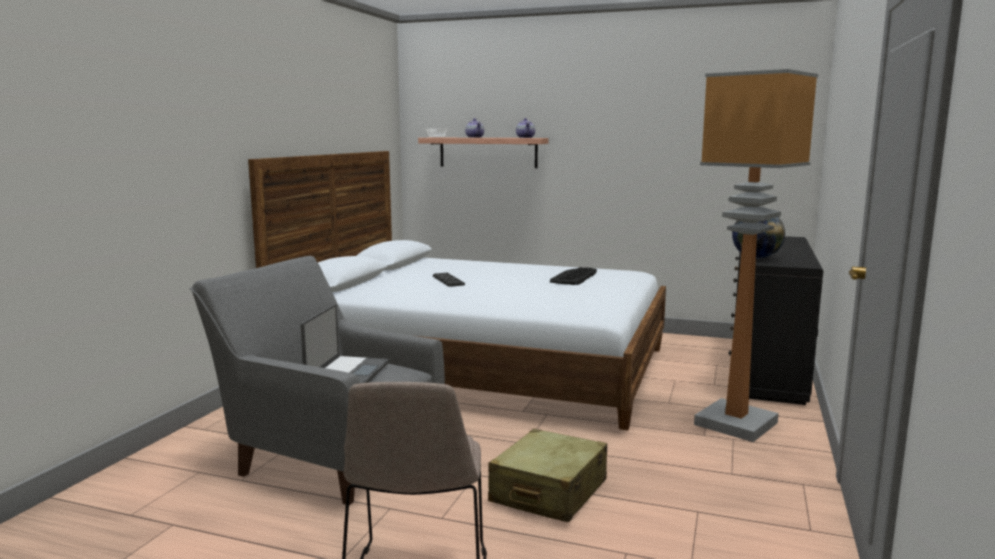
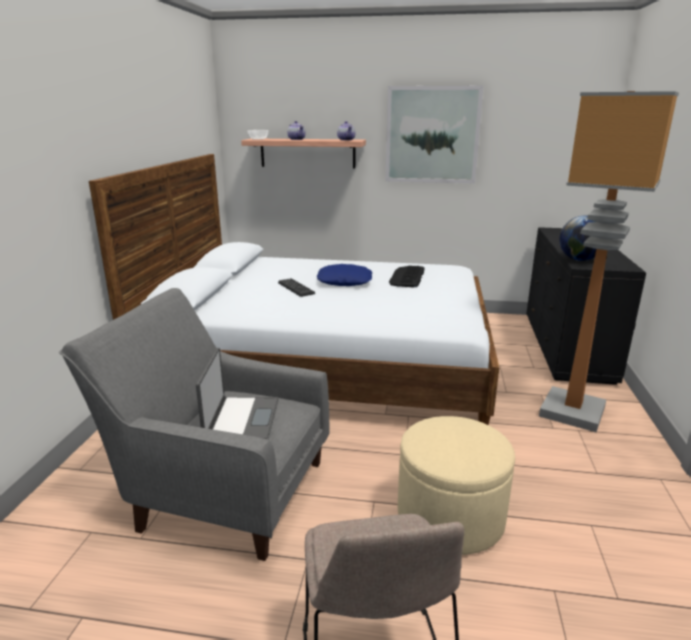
camera: 10 degrees left, 10 degrees up
beige suitcase [488,429,607,522] -> beige ottoman [398,416,515,555]
none -> blue pillow [317,264,372,286]
none -> picture [385,86,484,183]

